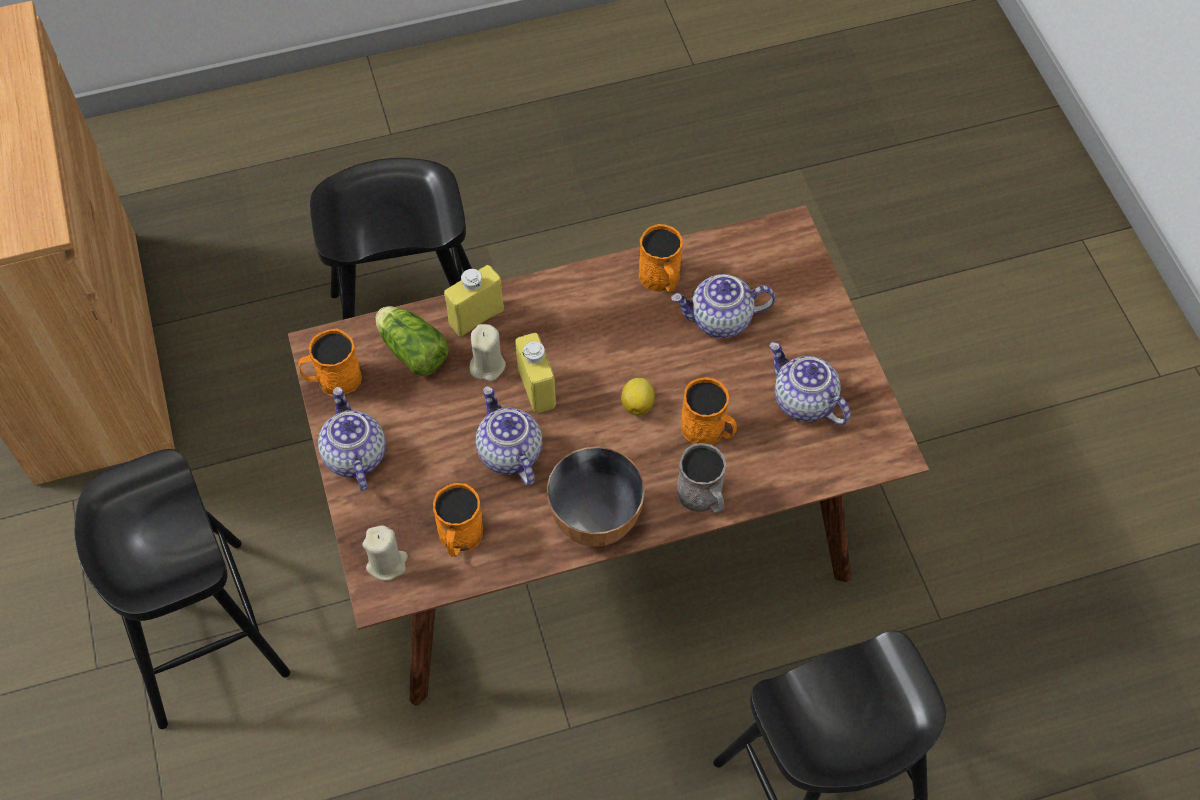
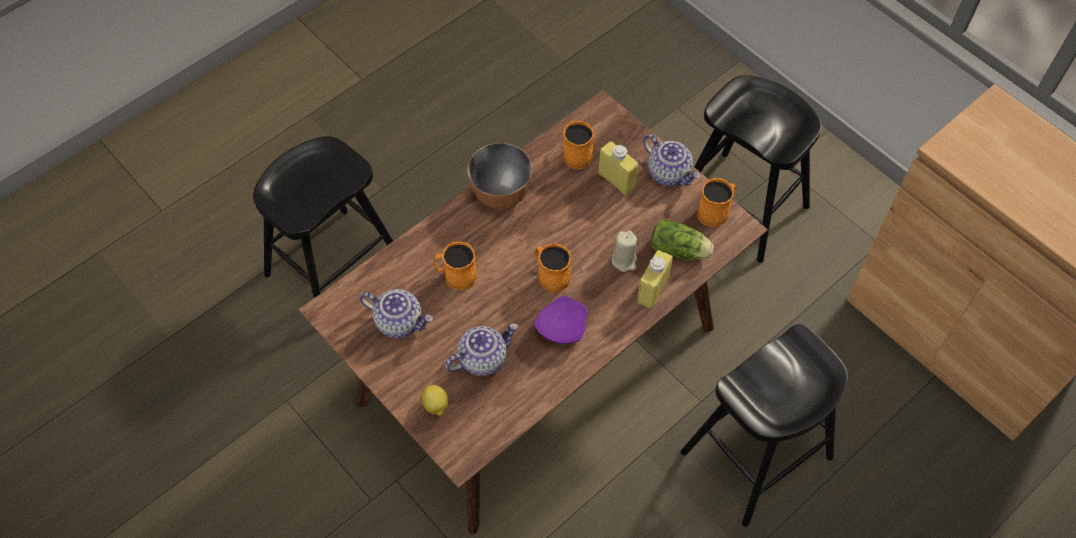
camera: 155 degrees right, 0 degrees up
beige candle [362,525,408,581] -> none
teapot [476,386,542,486] -> none
yellow bottle [515,333,556,413] -> yellow bottle moved to [598,141,638,196]
lemon [621,378,655,416] -> lemon moved to [421,385,448,416]
orange mug [639,224,683,292] -> orange mug moved to [534,243,571,293]
grey mug [677,443,726,513] -> none
none -> purple plate [533,296,587,344]

